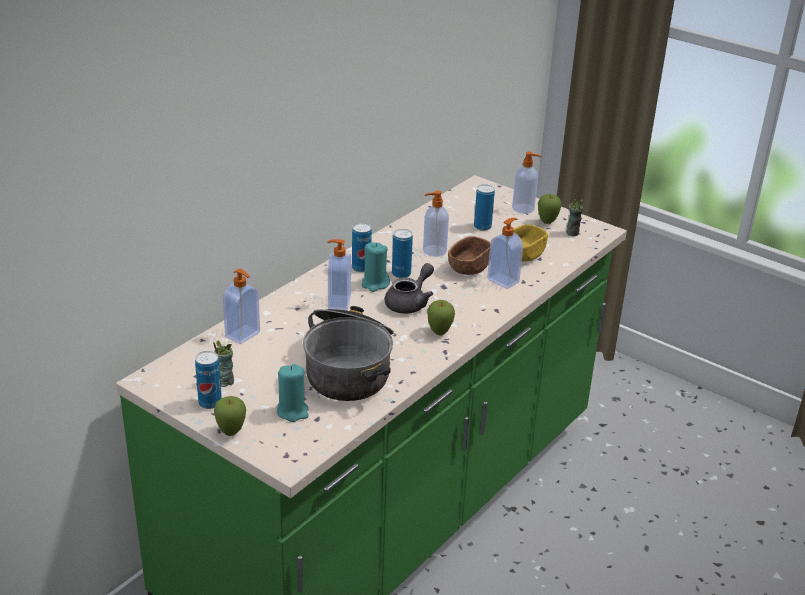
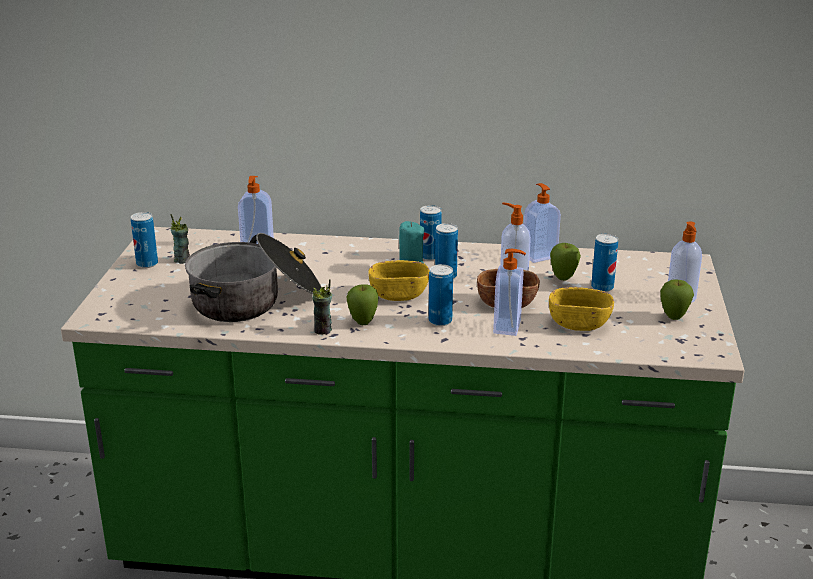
camera: 60 degrees right, 5 degrees down
apple [214,396,246,436] -> apple moved to [550,243,581,280]
turquoise candle [277,364,309,422] -> none
soap dispenser [327,239,351,311] -> soap dispenser moved to [524,183,561,263]
grey teapot [385,263,434,314] -> yellow bowl [368,260,430,301]
cup [566,193,583,236] -> cup moved to [312,279,332,335]
none -> can [429,264,453,326]

